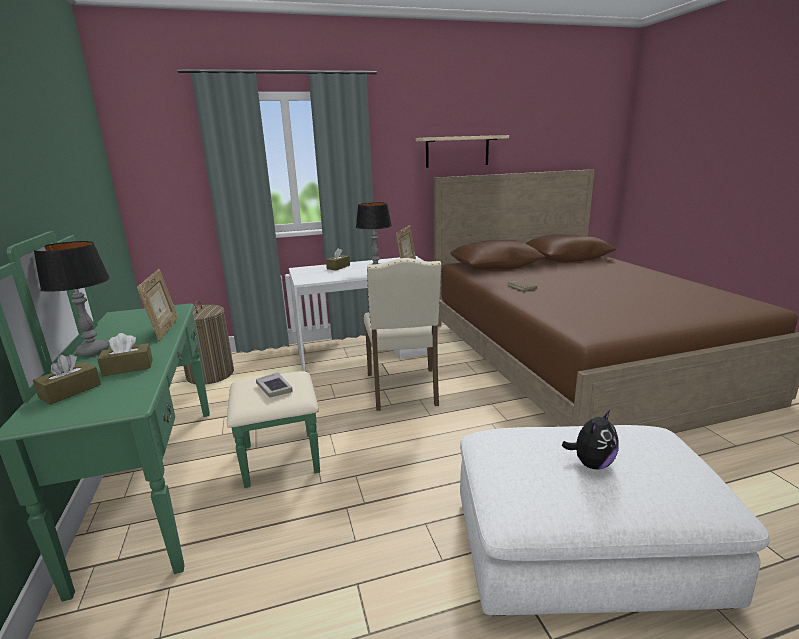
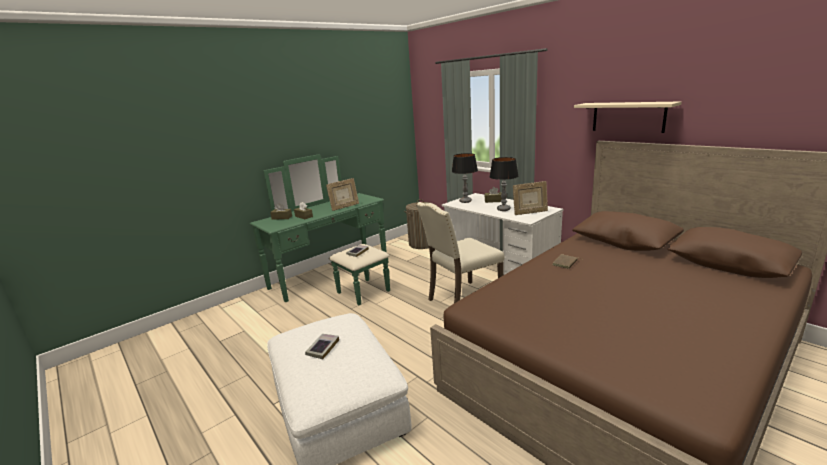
camera: 65 degrees right, 0 degrees up
table lamp [34,241,110,356] -> table lamp moved to [452,153,478,203]
plush toy [562,410,619,470] -> book [305,334,339,359]

